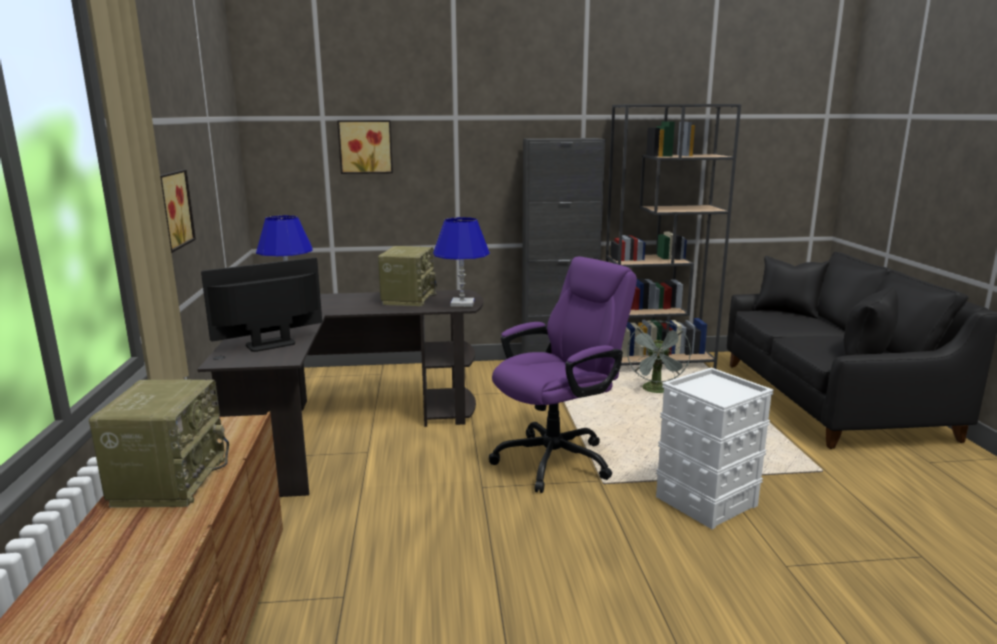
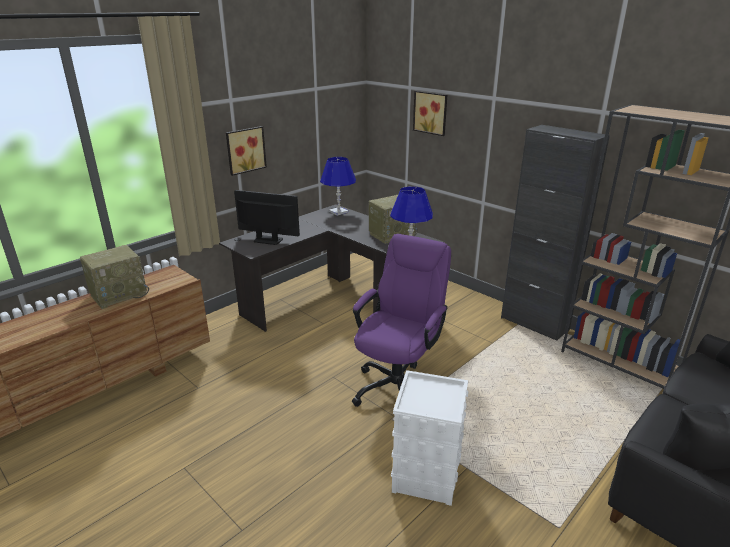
camera: 50 degrees right, 10 degrees up
purple office chair [489,257,637,493] -> purple office chair turned 75 degrees counterclockwise [352,234,451,407]
grey fan [627,320,691,393] -> none

